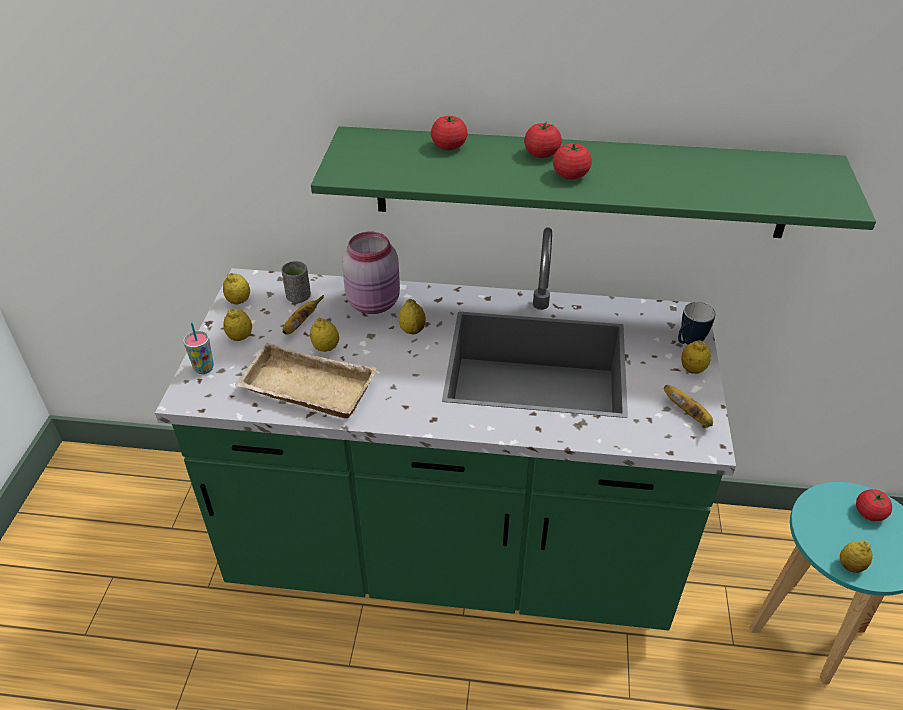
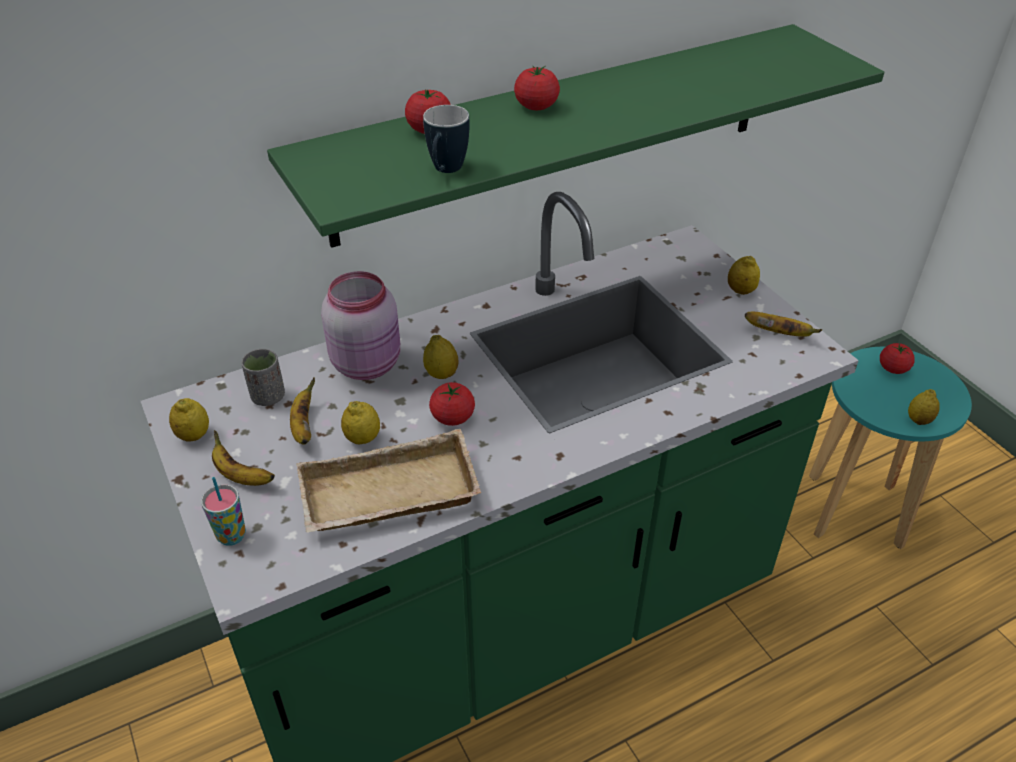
camera: 35 degrees left, 0 degrees up
lemon [223,309,252,341] -> banana [212,430,275,486]
tomato [553,143,592,180] -> tomato moved to [429,382,475,426]
mug [678,302,716,345] -> mug moved to [423,105,470,173]

